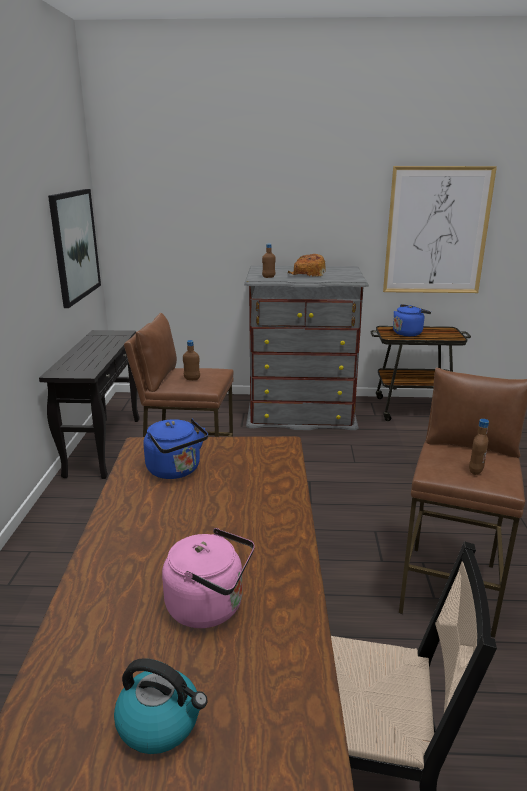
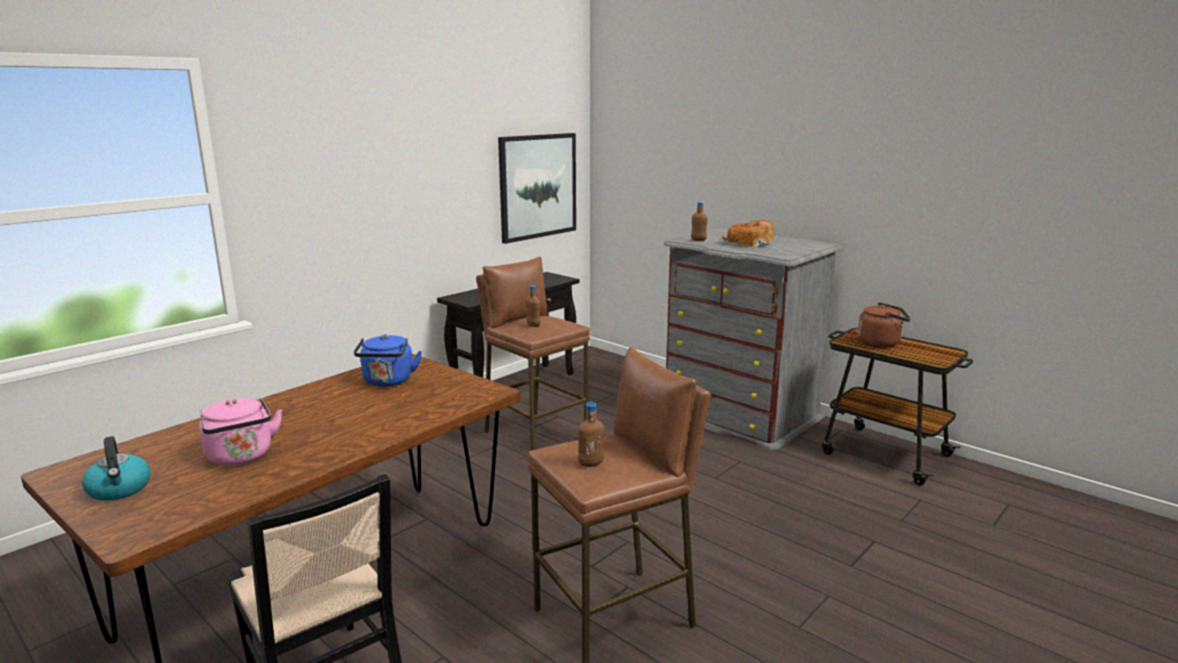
camera: 40 degrees right, 5 degrees down
picture [383,166,497,293] -> none
blue kettle [393,304,431,336] -> brown kettle [857,302,911,348]

